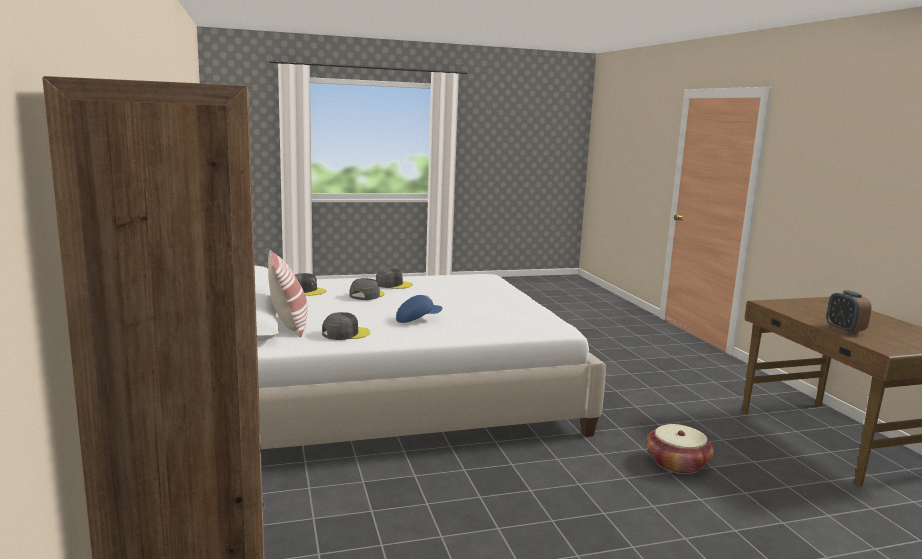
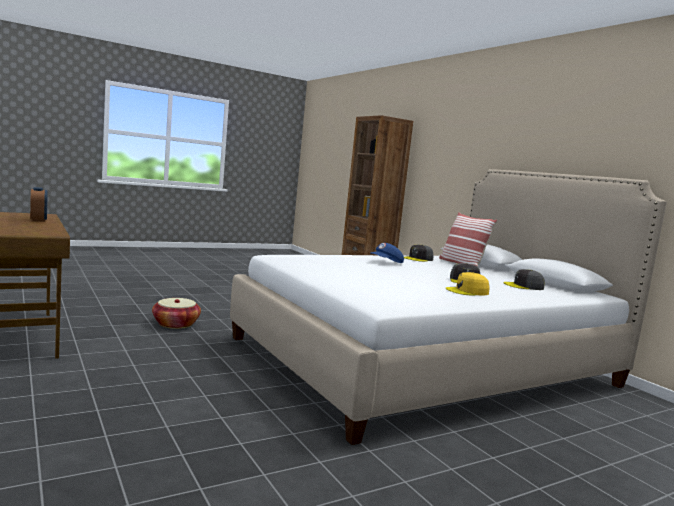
camera: 165 degrees right, 5 degrees down
grey cap [376,268,413,289] -> yellow cap [446,272,489,296]

